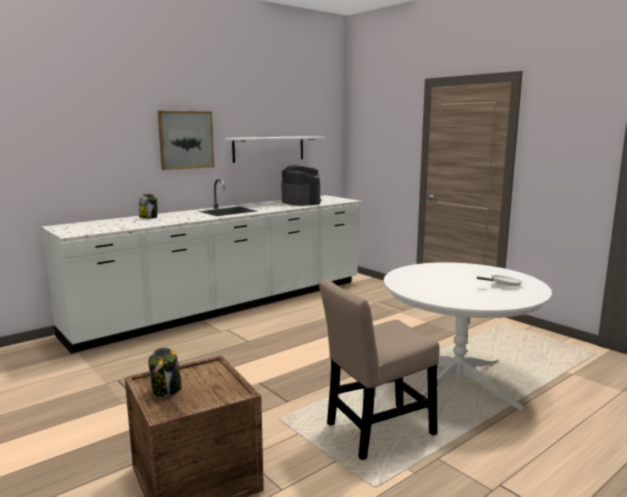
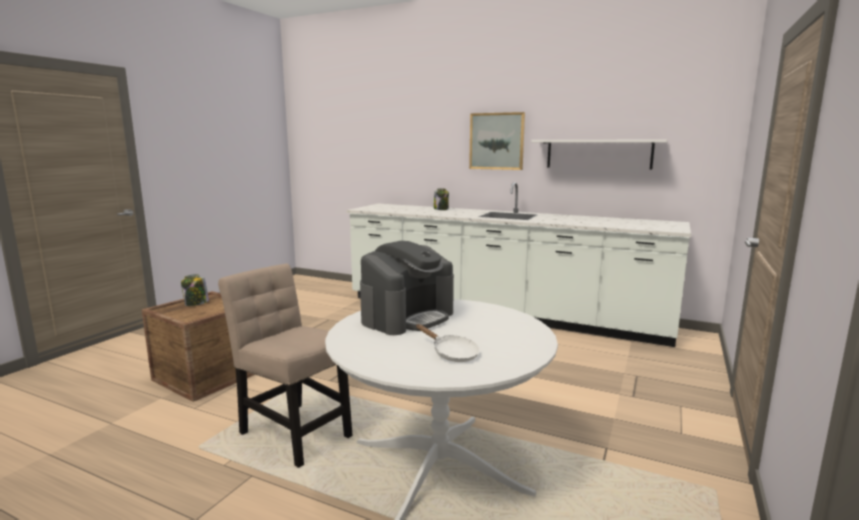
camera: 65 degrees right, 0 degrees up
coffee machine [282,165,321,206] -> coffee machine moved to [360,241,454,335]

